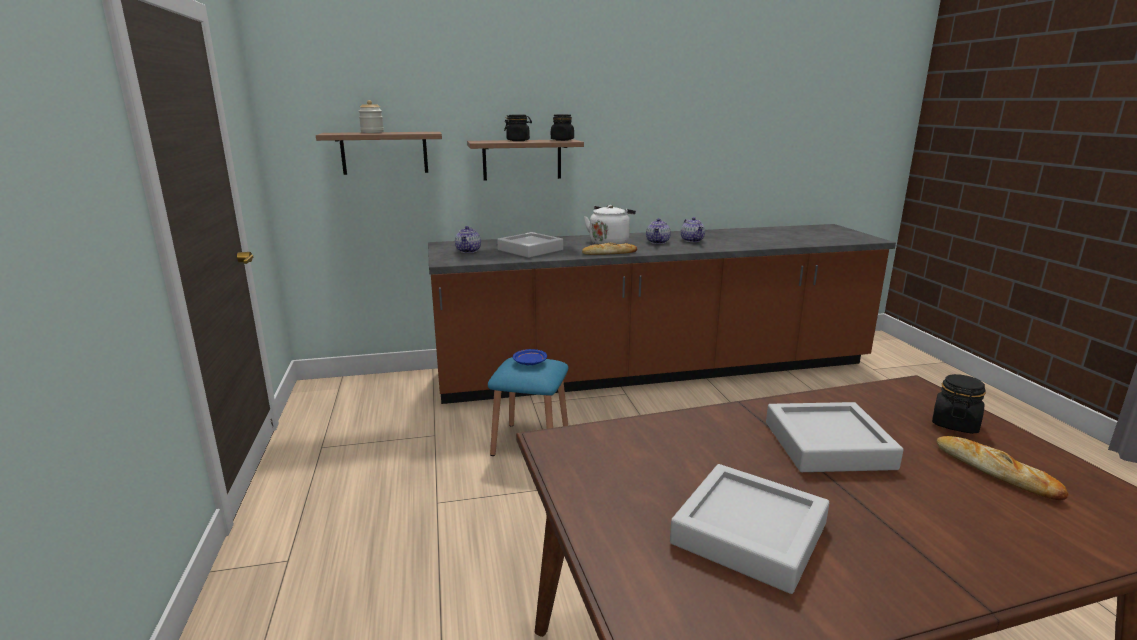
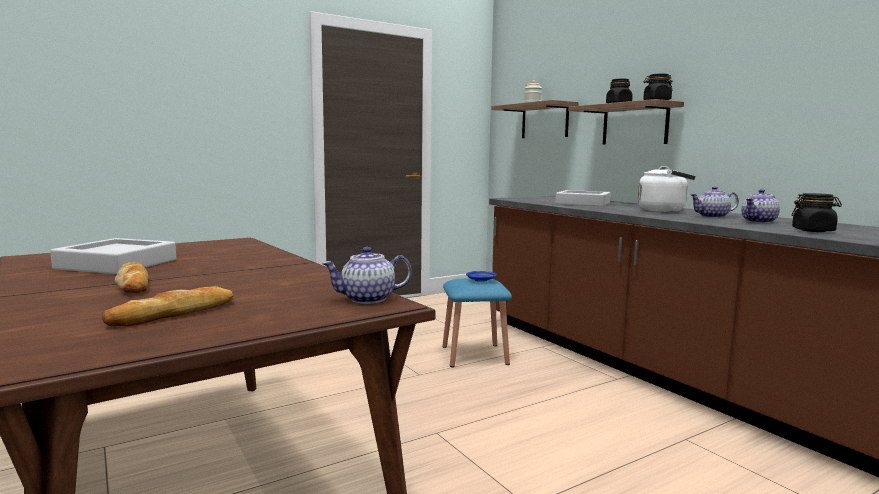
camera: 70 degrees right, 10 degrees down
teapot [455,226,481,253] -> teapot moved to [322,247,412,304]
bread [582,243,637,255] -> bread moved to [115,262,149,294]
grey tray [766,402,904,472] -> none
black jar [932,374,986,434] -> black jar moved to [791,193,842,232]

